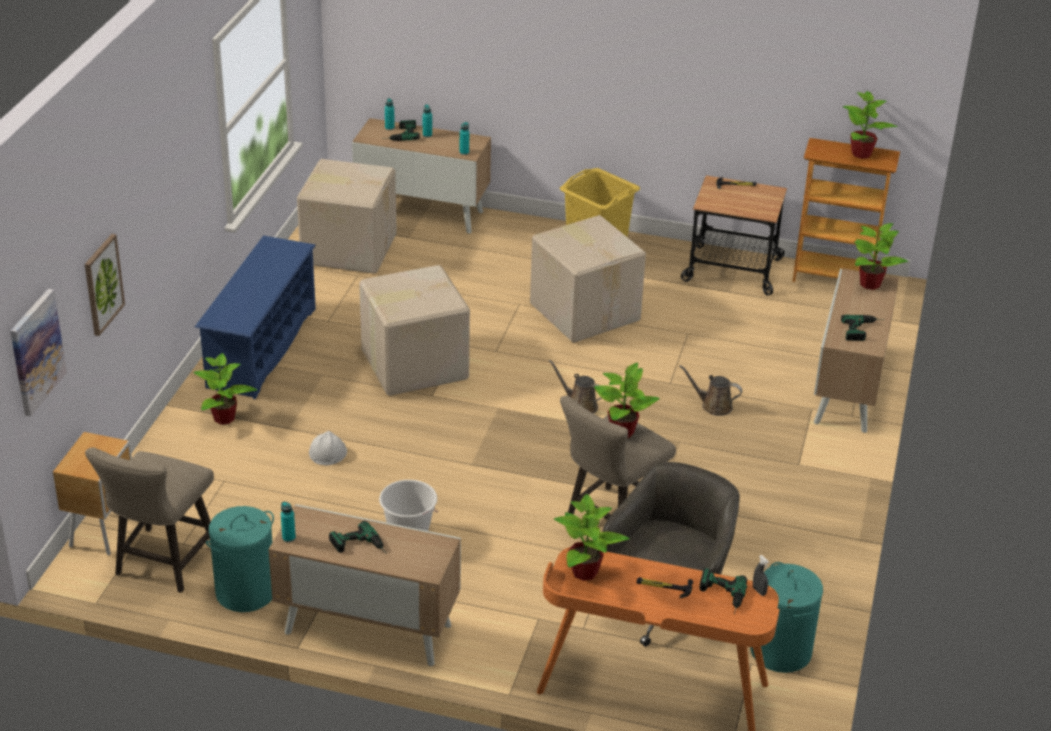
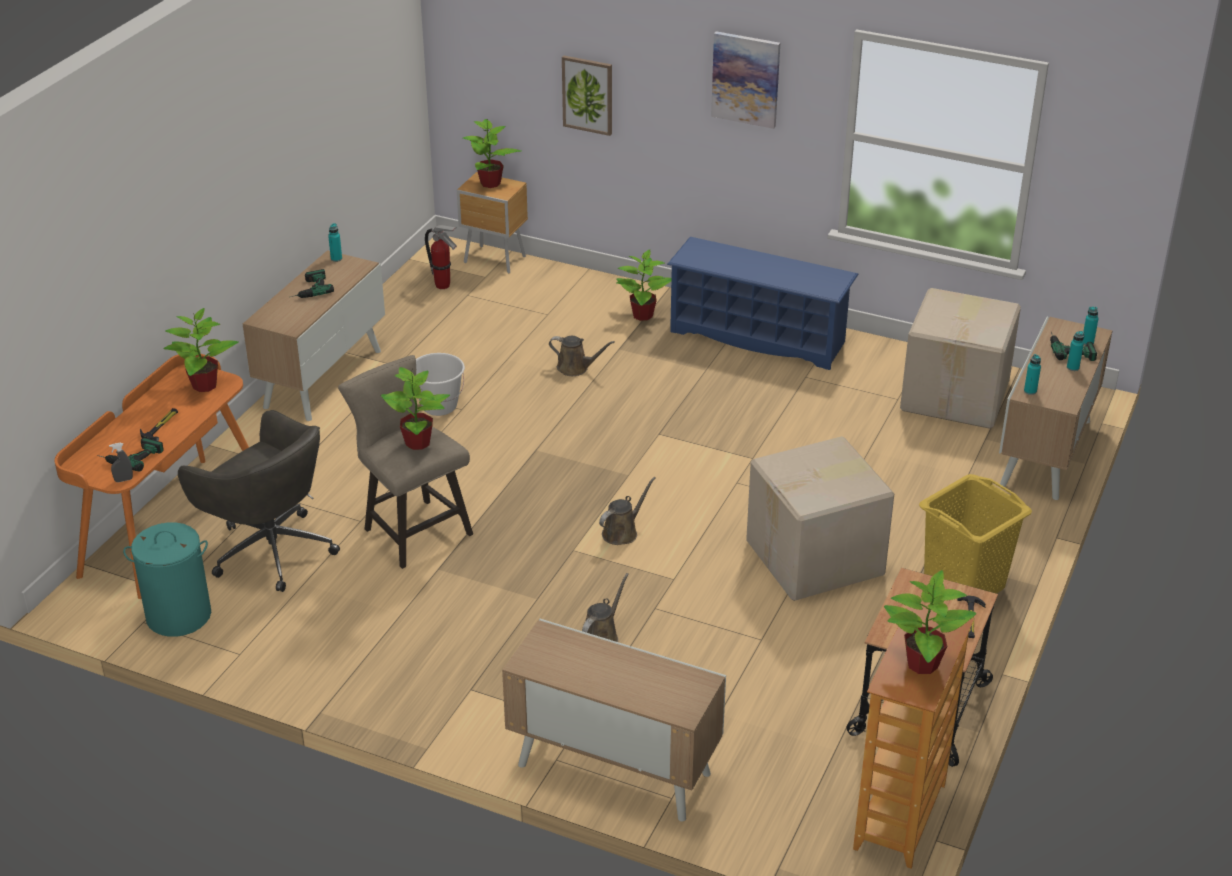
camera: 100 degrees right, 0 degrees up
picture [10,289,67,416] -> picture moved to [711,31,780,129]
beige stool [85,447,214,593] -> fire extinguisher [425,225,457,289]
turquoise laundry basket [206,506,274,612] -> none
white hard hat [309,431,347,466] -> brown watering can [549,336,615,376]
cardboard box [359,265,470,396] -> none
power drill [841,315,885,341] -> none
potted plant [854,223,908,290] -> potted plant moved to [463,119,521,188]

